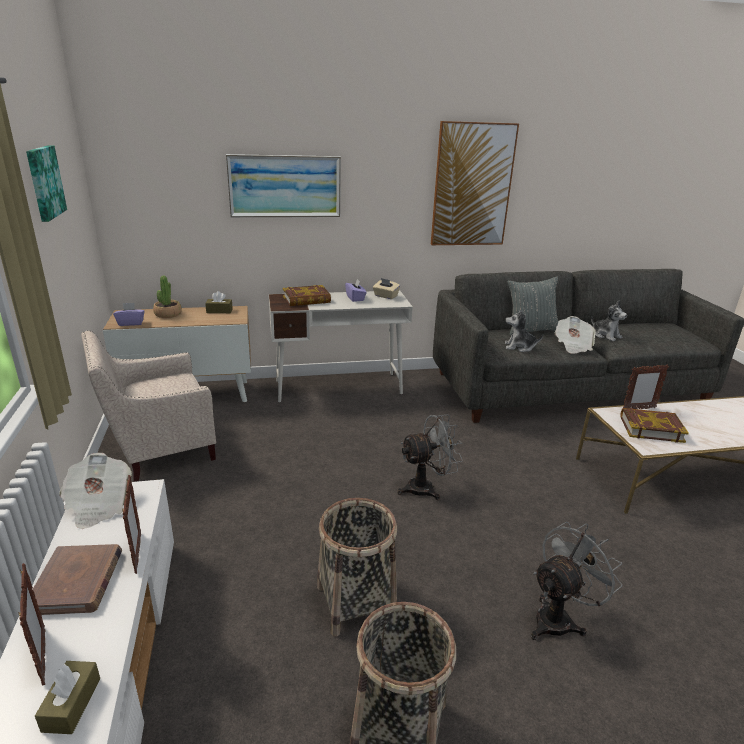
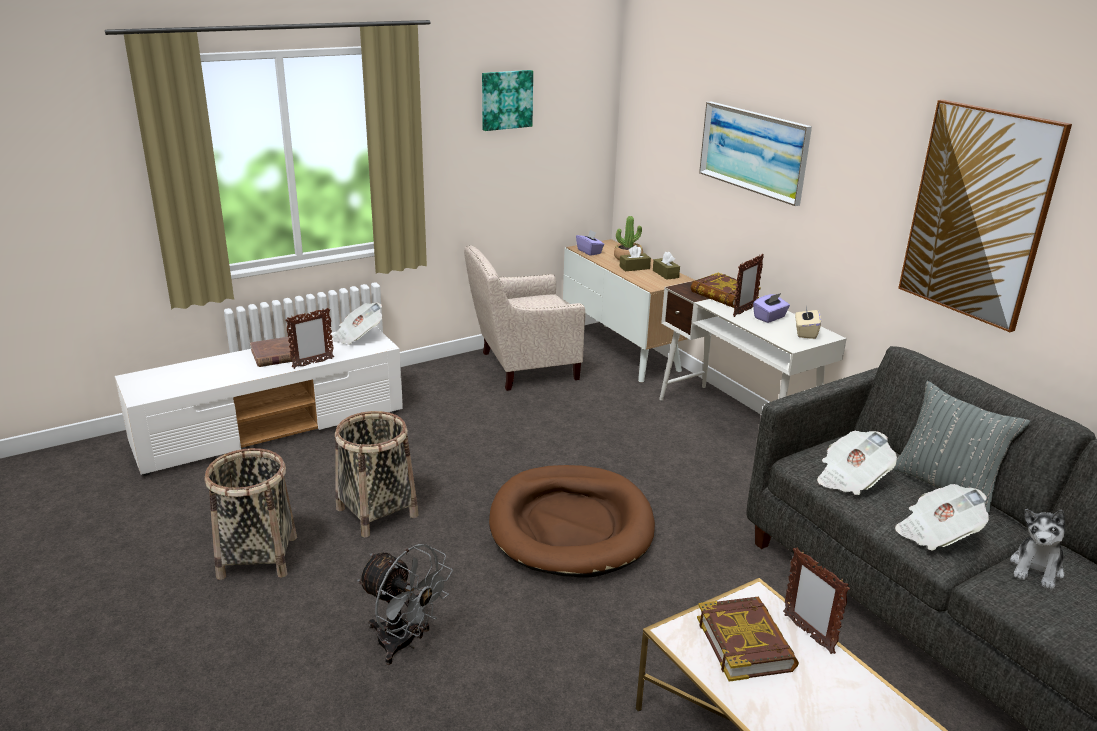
camera: 70 degrees right, 0 degrees up
picture frame [18,563,45,685] -> picture frame moved to [733,254,764,317]
brown tissue box [35,661,100,734] -> brown tissue box moved to [620,245,651,271]
beige armchair [81,331,216,482] -> beige armchair turned 60 degrees counterclockwise [464,245,586,391]
grey fan [397,414,463,500] -> brown dog bed [489,465,655,578]
plush toy [505,310,543,352] -> newspaper [817,431,897,495]

